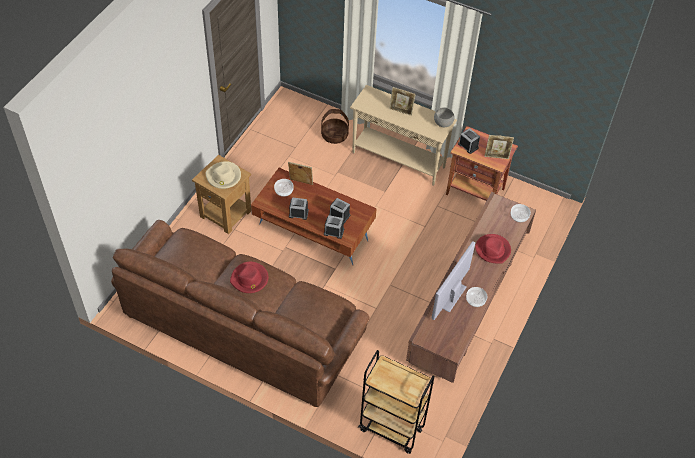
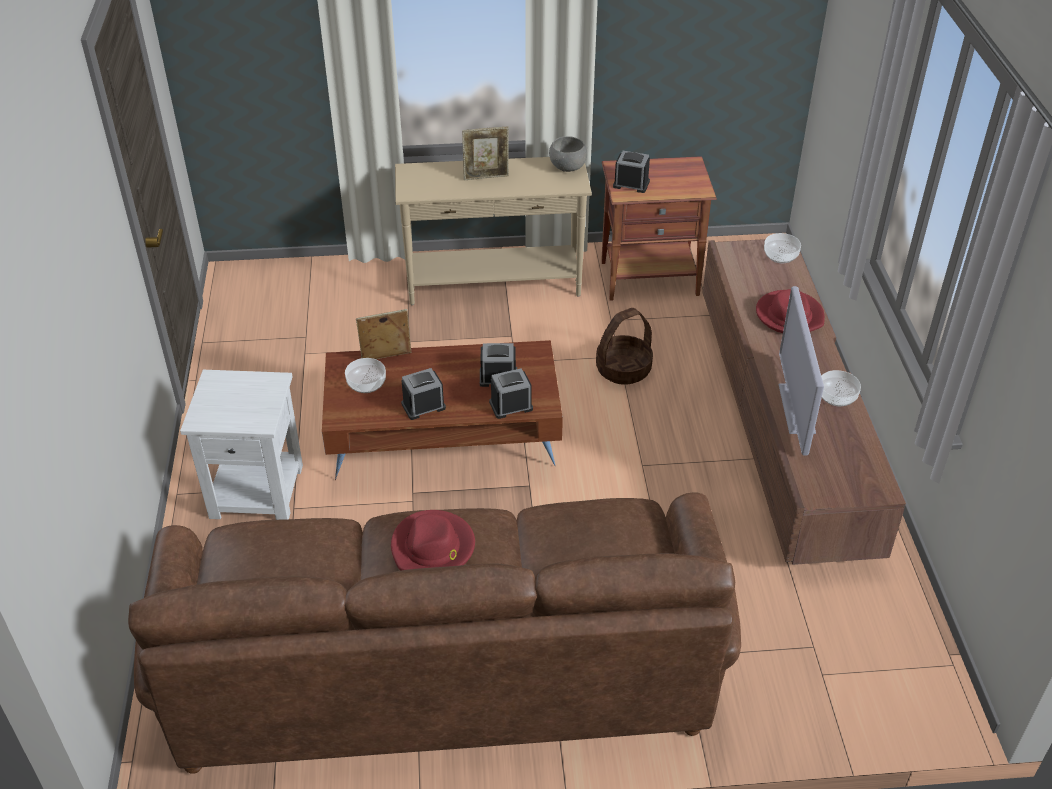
camera: 30 degrees left, 10 degrees down
brown side table [192,155,251,234] -> white side table [180,370,303,520]
beige hat [205,161,241,189] -> none
basket [321,109,349,144] -> basket moved to [596,308,653,385]
brown cart [358,350,435,454] -> none
picture frame [484,135,514,159] -> none

